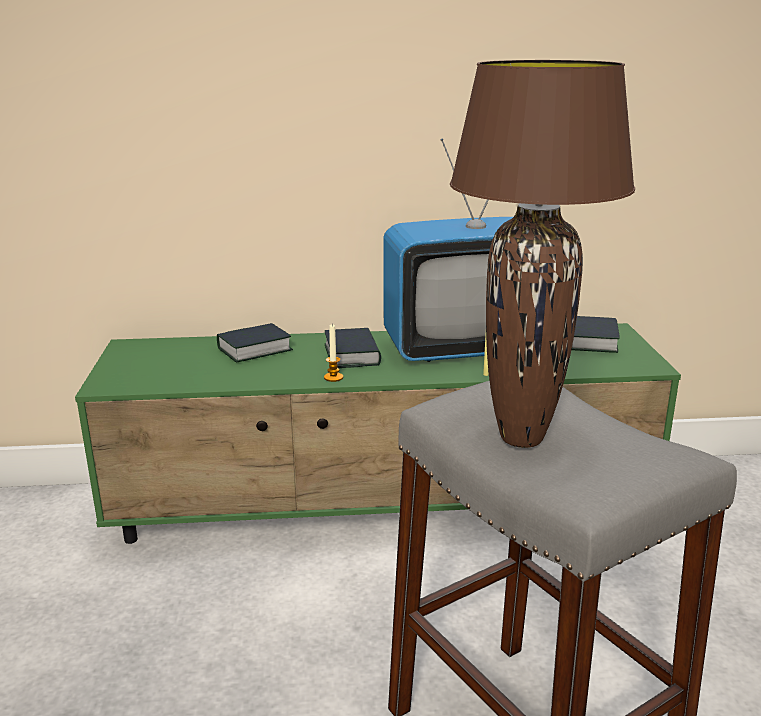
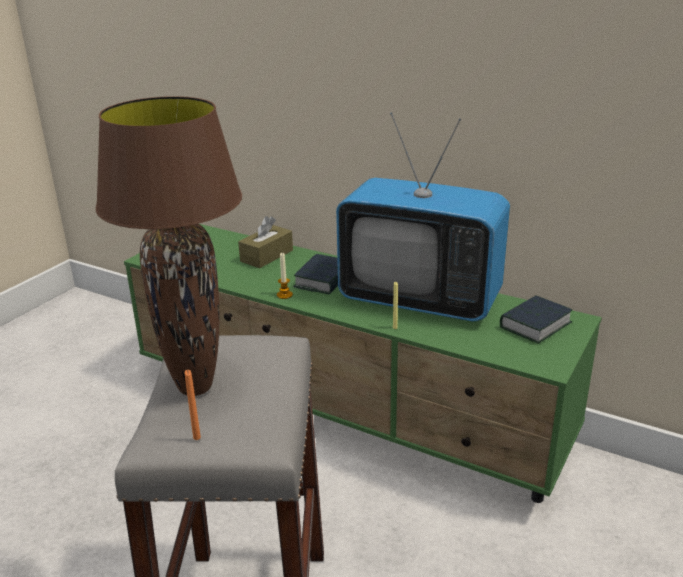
camera: 35 degrees right, 5 degrees up
book [217,323,293,362] -> brown tissue box [238,216,293,268]
none -> orange candle [185,370,201,440]

